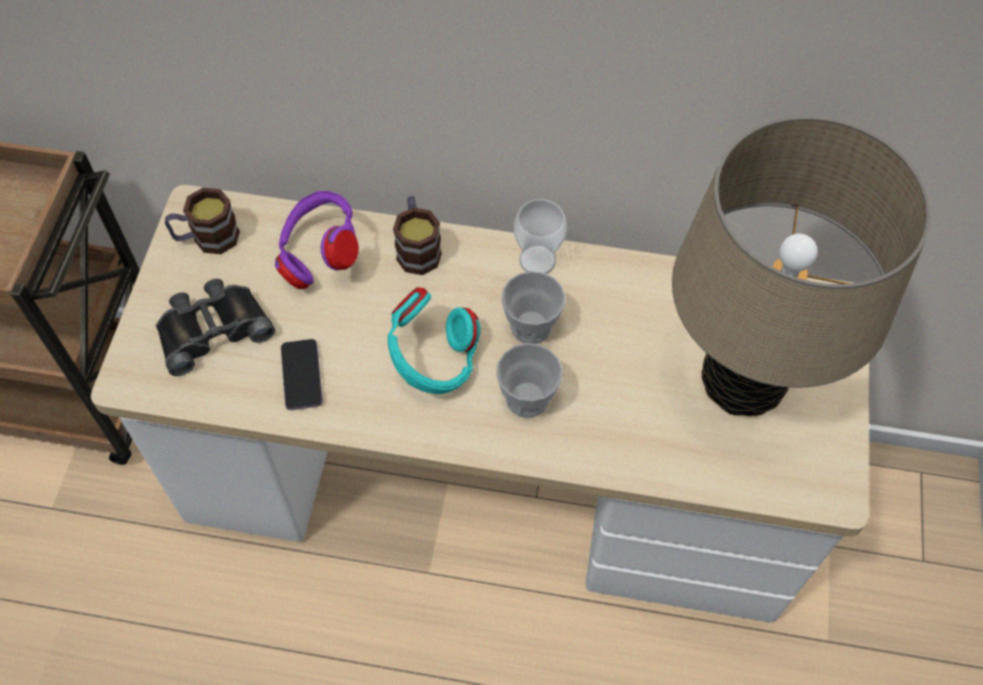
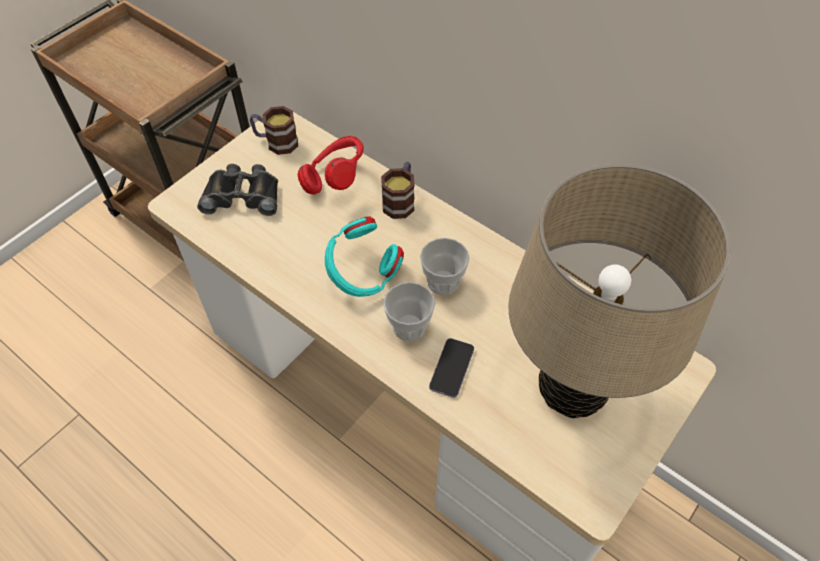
camera: 30 degrees right, 5 degrees down
purple headphones [275,191,359,289] -> red headphones [298,136,364,195]
phone [281,339,323,410] -> phone moved to [429,338,474,398]
cup [514,199,567,274] -> none

